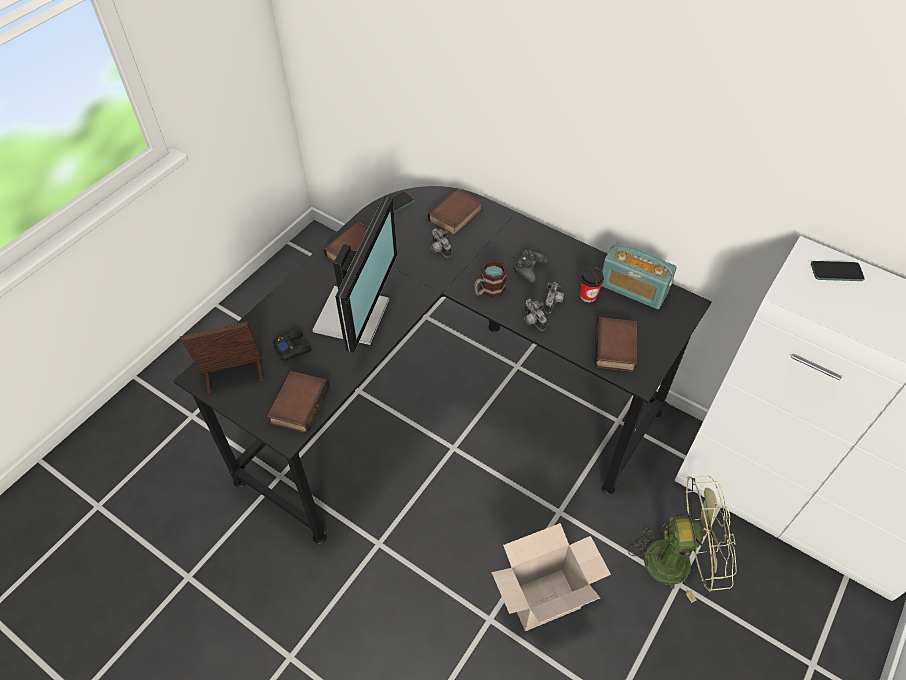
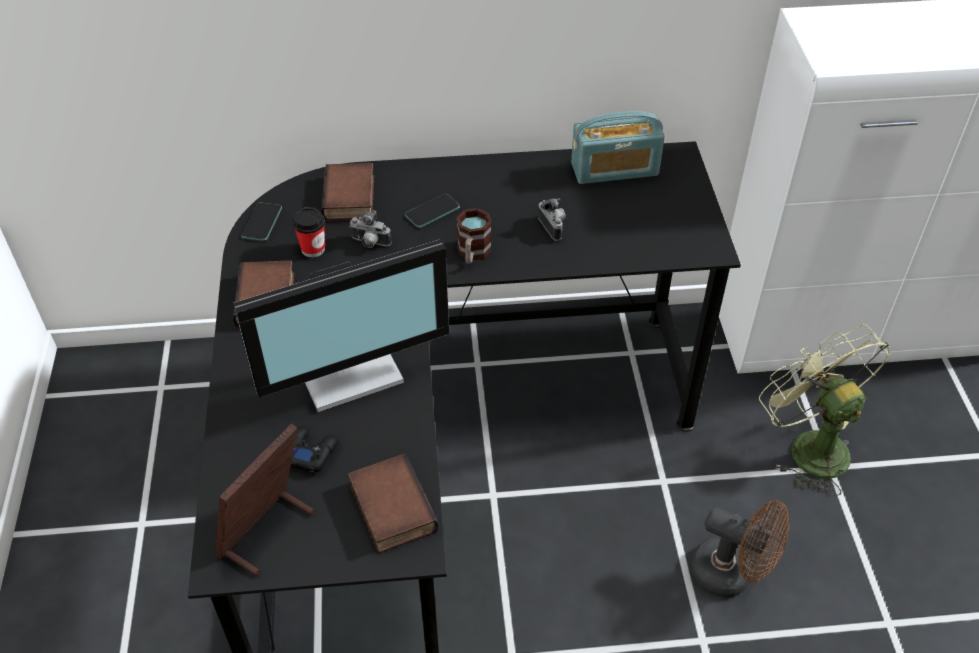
camera: 40 degrees left, 5 degrees down
monitor [313,196,397,353] -> monitor turned 90 degrees clockwise [233,240,449,412]
cardboard box [491,523,611,631] -> brown fan [689,500,790,598]
black game controller [513,250,548,283] -> none
camera [524,299,547,331] -> none
cup [580,267,604,302] -> cup moved to [293,207,325,257]
book [594,317,637,372] -> none
green fan [628,476,737,603] -> green fan turned 75 degrees counterclockwise [759,324,890,496]
phone [811,261,865,281] -> phone moved to [405,194,460,228]

